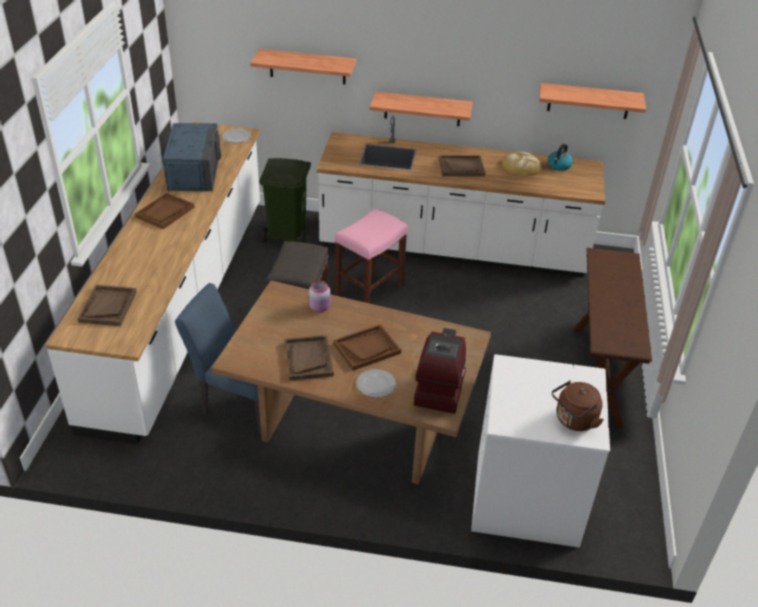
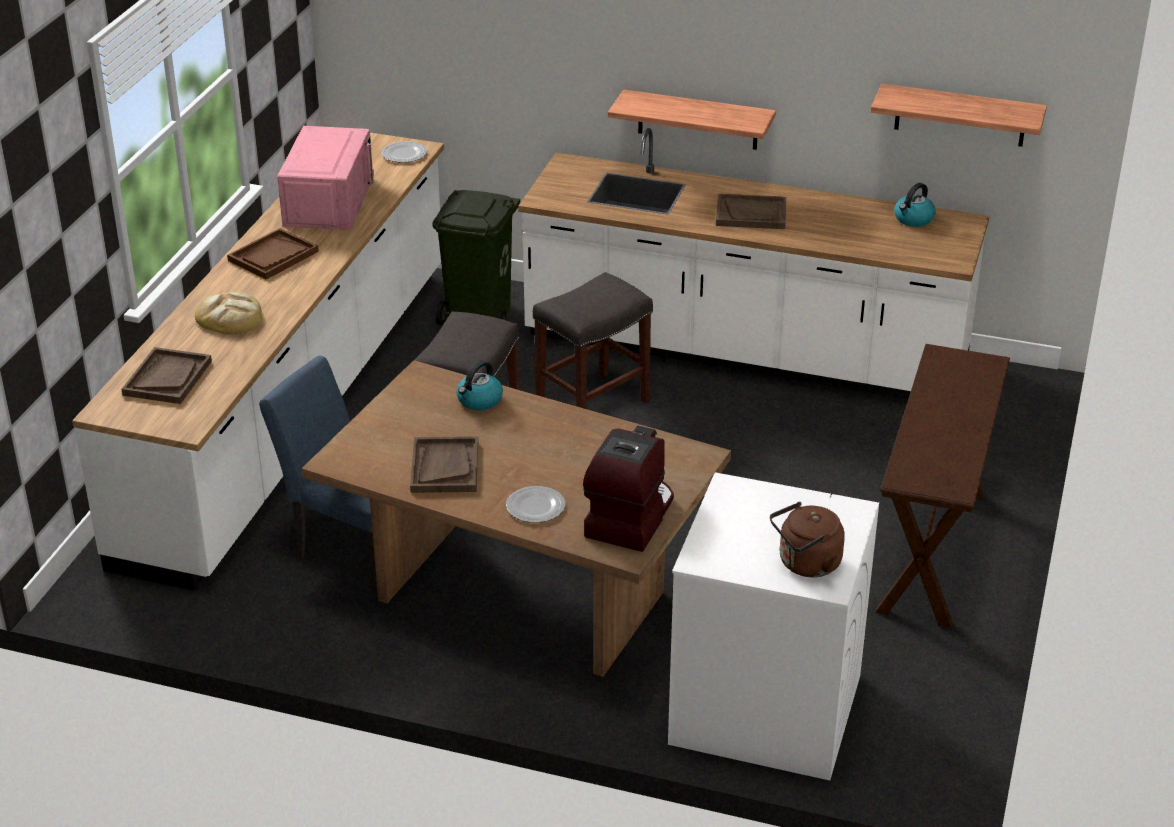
camera: 10 degrees right, 5 degrees down
blue microwave [163,123,221,191] -> pink microwave [277,126,374,230]
shelf [250,49,356,84] -> none
pink jar [309,281,331,312] -> kettle [456,361,503,411]
brown tray [333,324,401,371] -> none
pink stool [334,209,408,304] -> grey stool [533,272,653,409]
bread [502,151,542,176] -> bread moved to [195,291,262,335]

